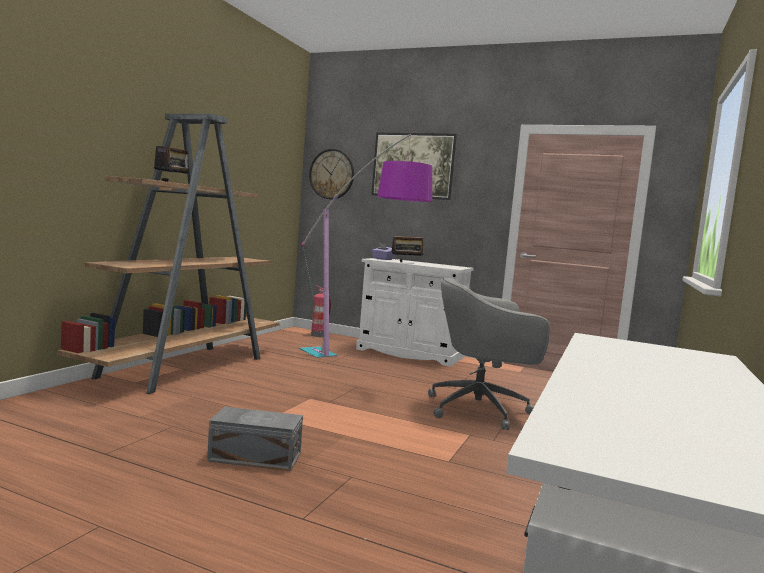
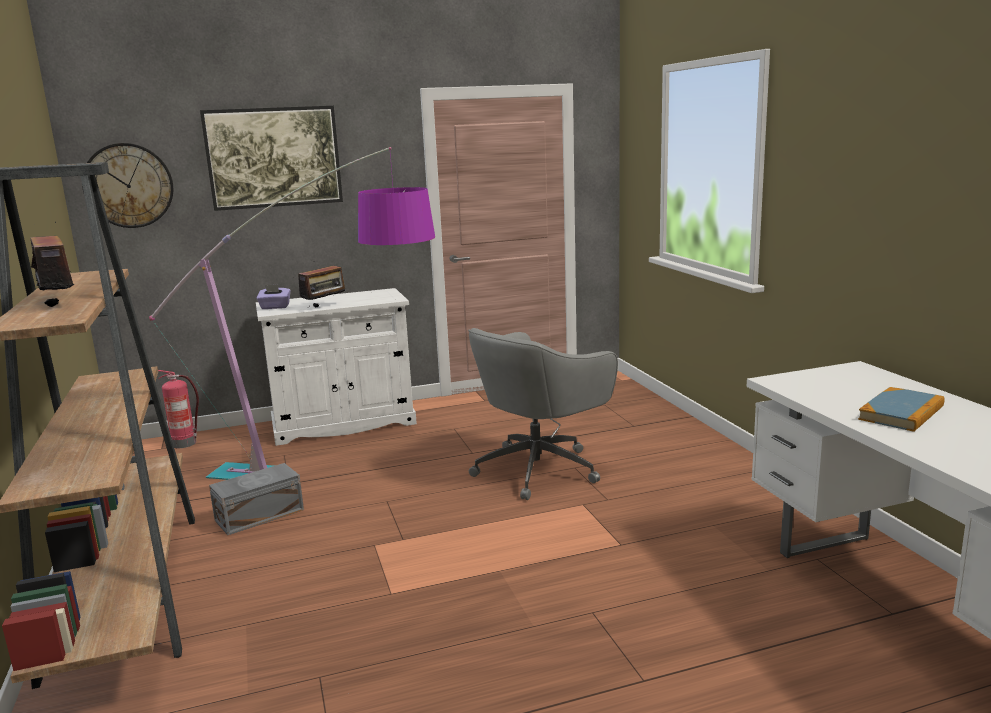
camera: 40 degrees left, 10 degrees up
grey storage box [207,407,303,471] -> grey storage box moved to [209,463,304,535]
none -> book [858,387,945,432]

